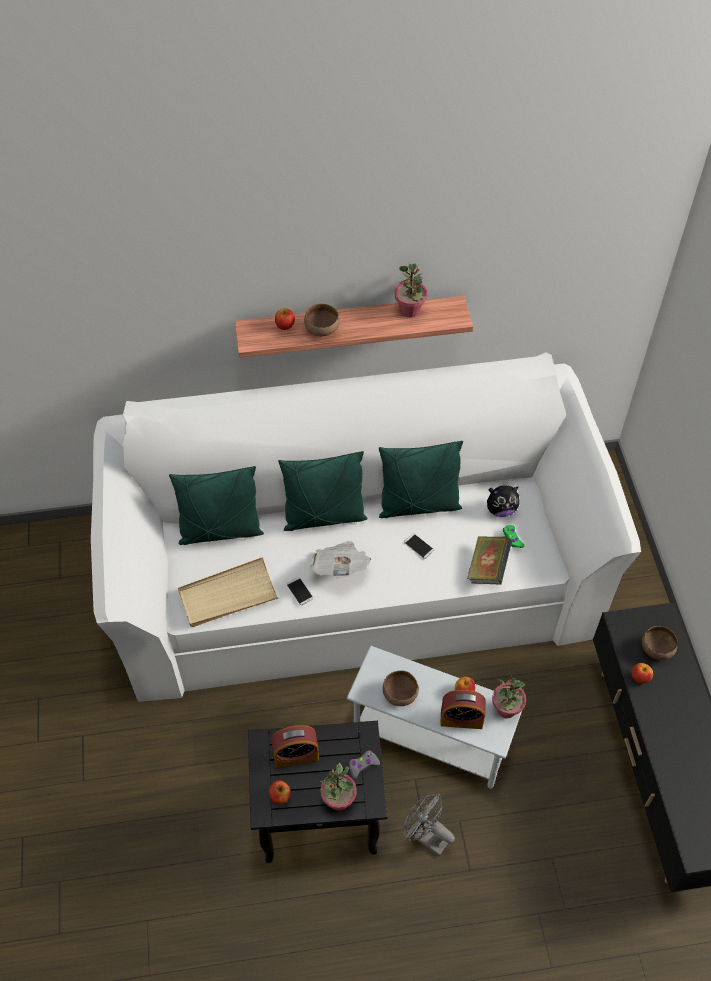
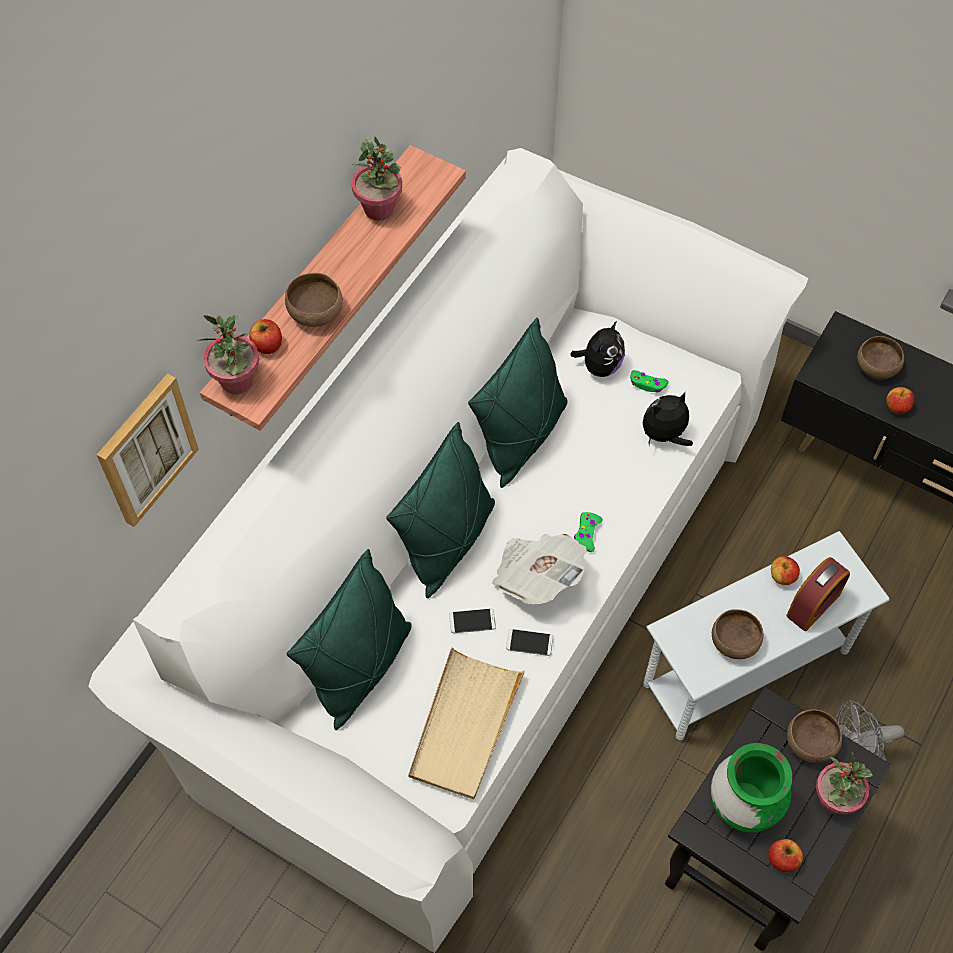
camera: 50 degrees left, 5 degrees up
alarm clock [272,725,319,768] -> green vase [711,743,792,832]
grey game controller [349,750,380,779] -> brown bowl [787,709,842,764]
phone [404,534,434,559] -> phone moved to [449,608,496,633]
book [467,536,512,585] -> plush toy [643,392,693,446]
potted plant [492,672,526,718] -> potted plant moved to [197,315,259,394]
none -> picture [97,373,199,527]
none -> green game controller [574,512,603,552]

